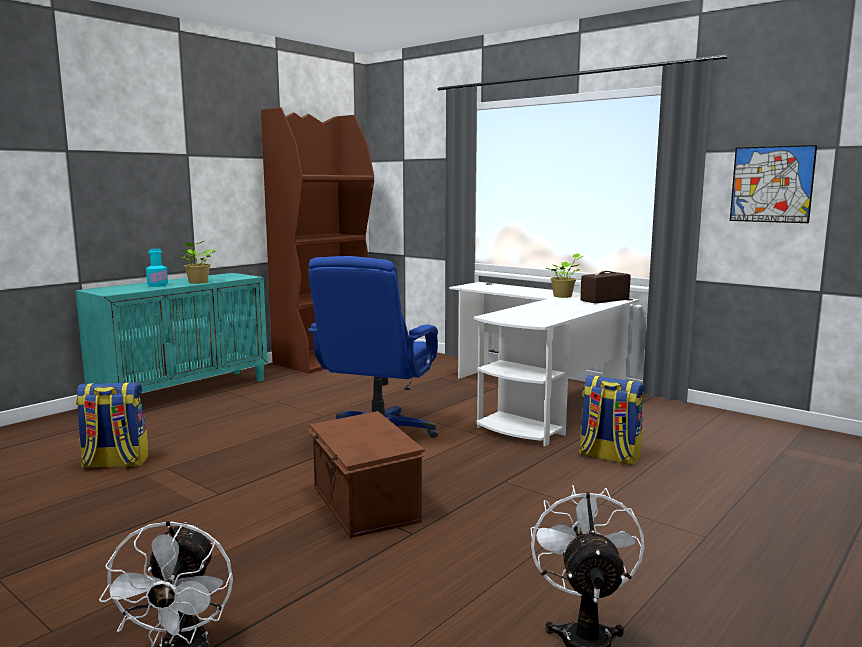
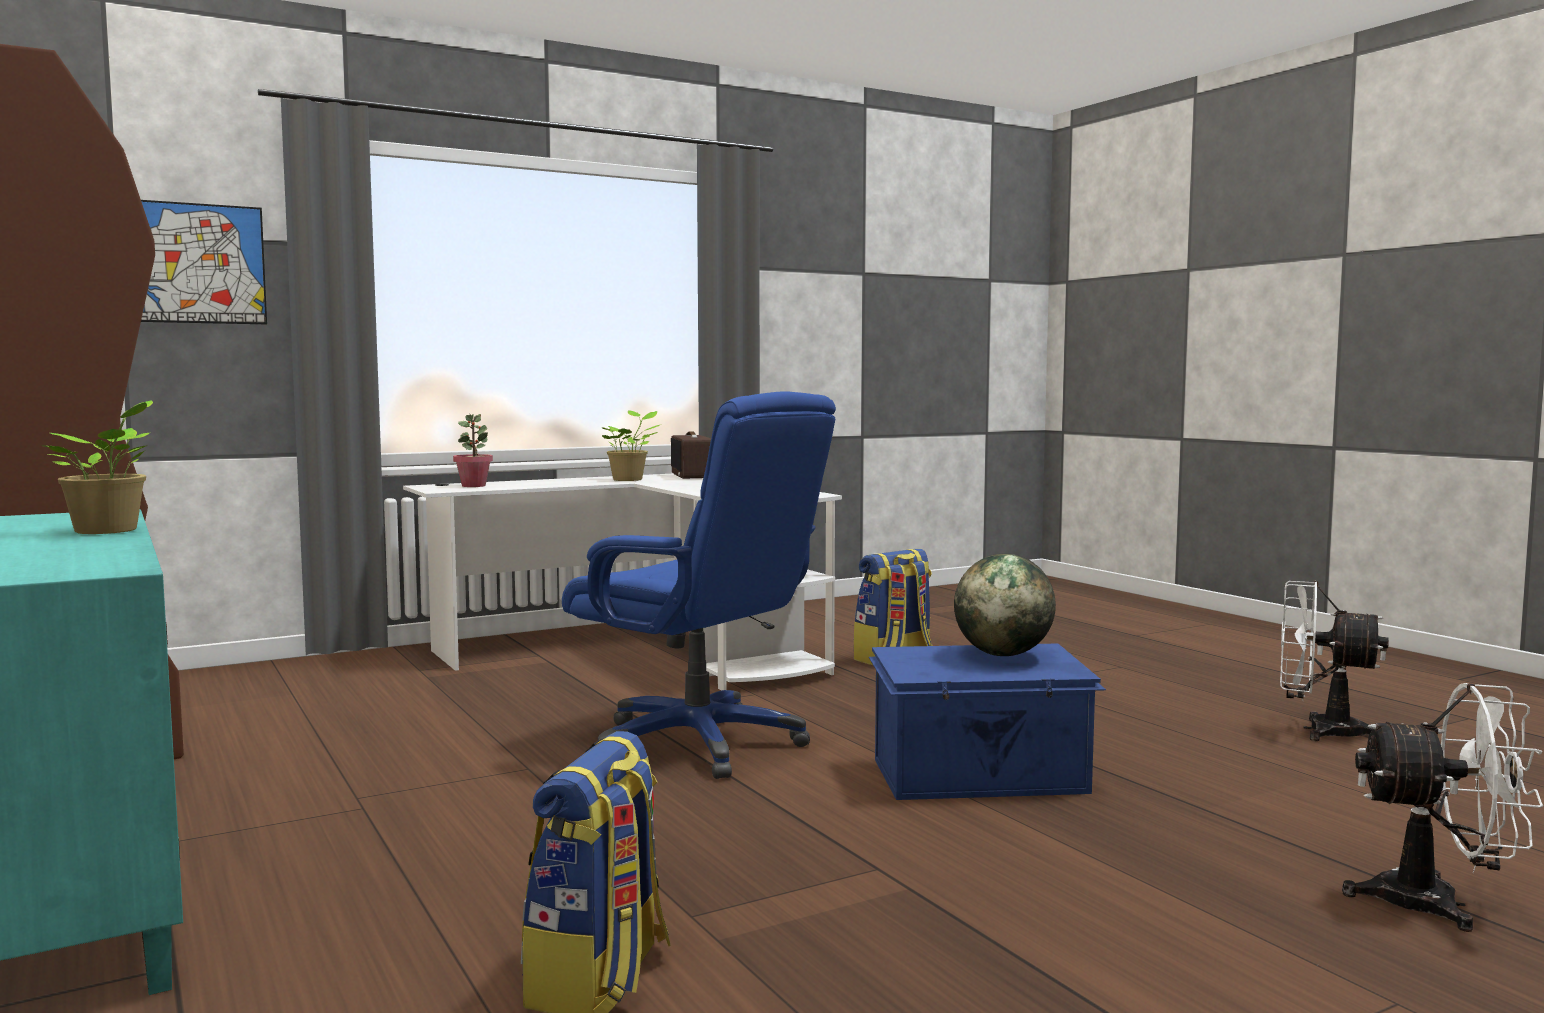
camera: 70 degrees left, 5 degrees down
turquoise bottle [146,249,168,287] -> none
brown storage box [307,411,425,538] -> blue storage box [869,643,1106,800]
picture [730,145,817,223] -> picture moved to [141,200,267,324]
none -> potted plant [453,413,493,487]
none -> globe [954,553,1056,656]

